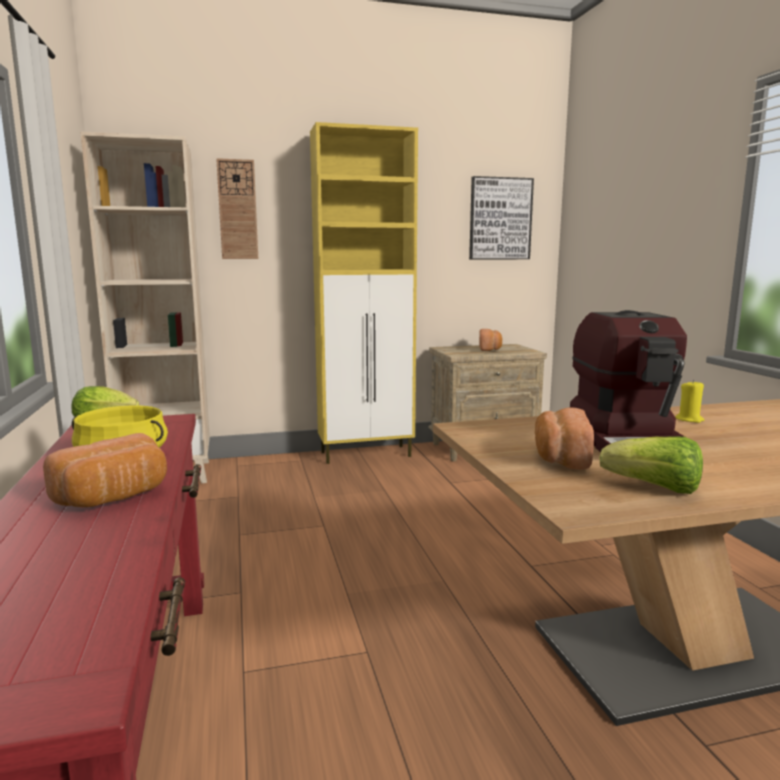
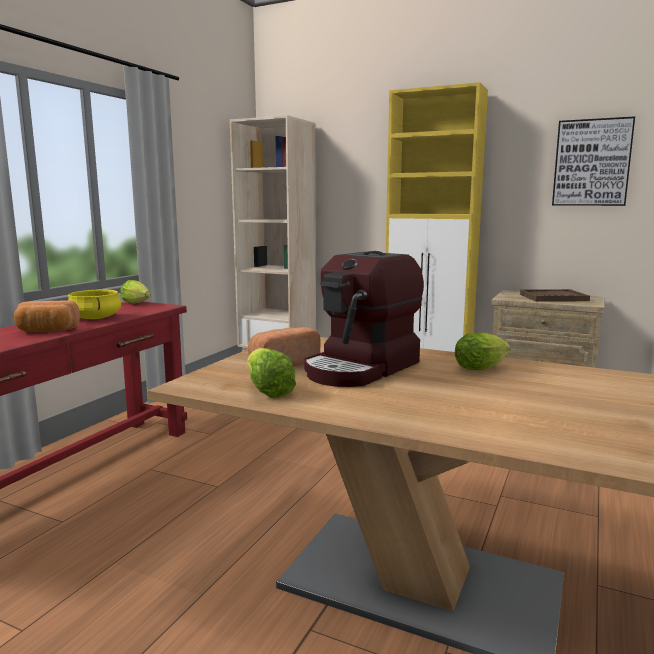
camera: 40 degrees right, 0 degrees up
wall clock [216,158,258,259] -> none
bread [479,329,502,351] -> brown tray [520,289,590,302]
yellow candle [675,380,704,423] -> lettuce [455,332,511,370]

